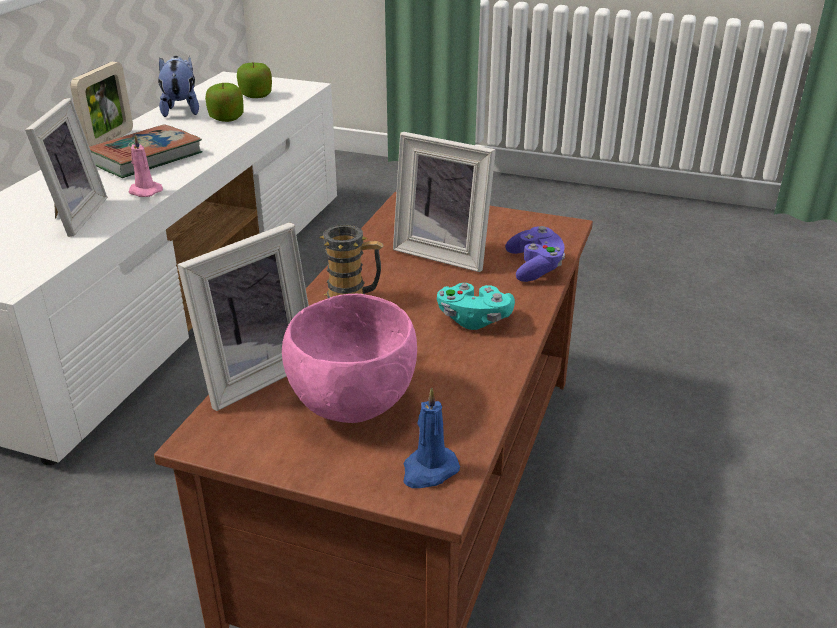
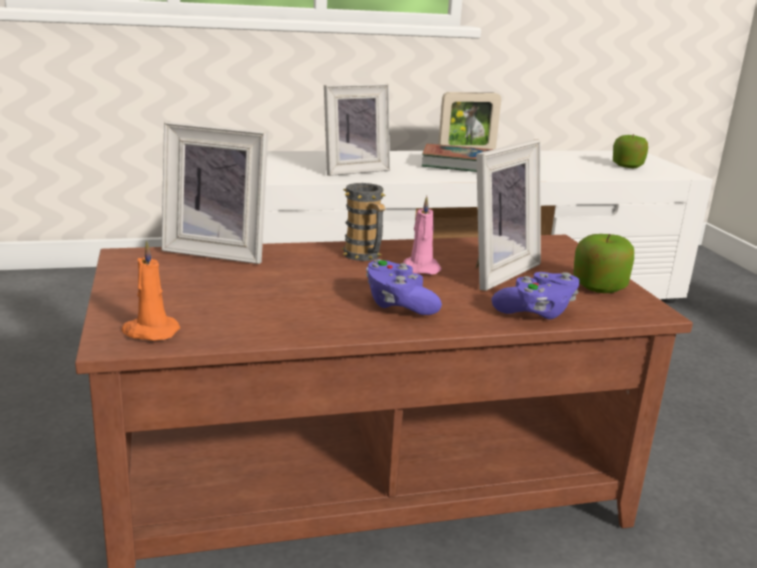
camera: 55 degrees right, 10 degrees down
pink candle [129,134,163,197] -> pink candle moved to [403,196,442,275]
plush toy [158,56,199,117] -> none
apple [205,83,243,122] -> apple moved to [573,234,634,293]
pink bowl [282,294,417,423] -> none
picture frame [393,132,496,272] -> picture frame turned 135 degrees counterclockwise [476,140,541,291]
blue candle [403,387,460,488] -> orange candle [121,241,180,341]
turquoise game controller [437,283,515,330] -> purple game controller [366,259,442,315]

